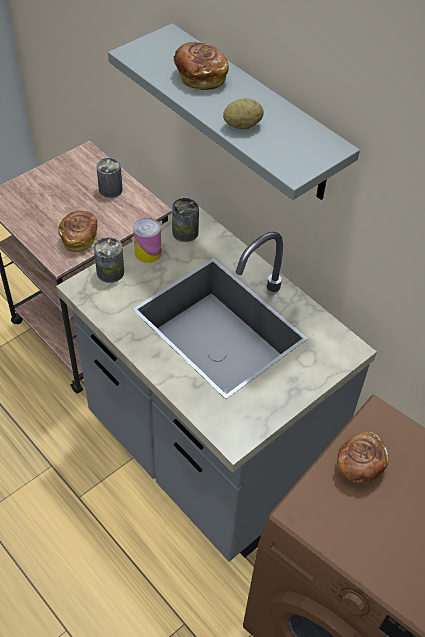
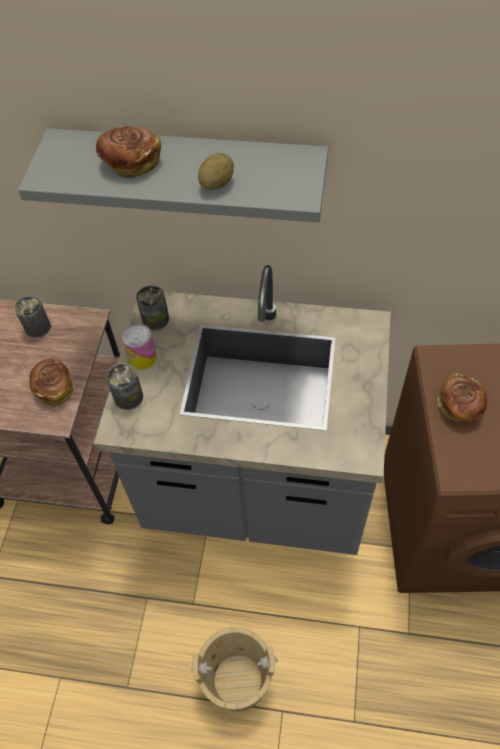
camera: 35 degrees left, 5 degrees up
none -> beige bucket [191,627,278,712]

